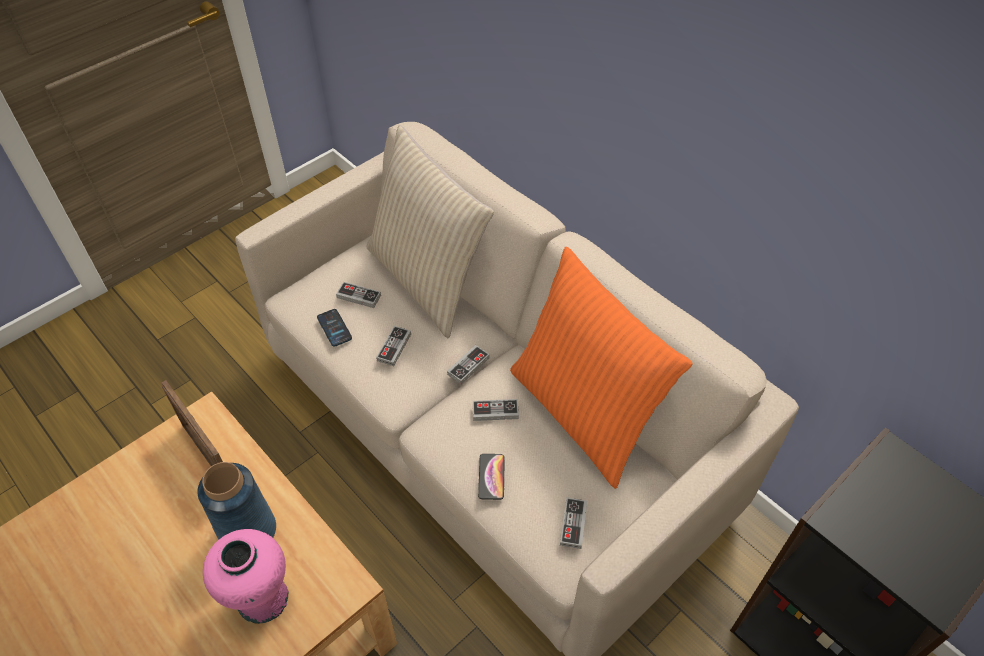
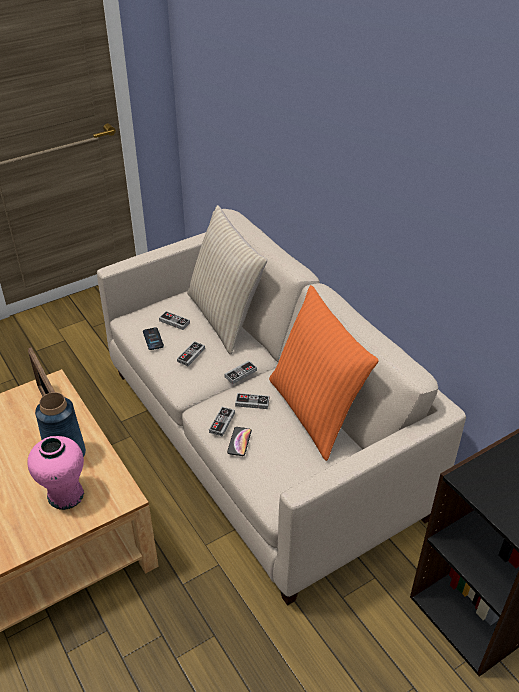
camera: 10 degrees right, 10 degrees down
game controller [560,497,587,549] -> game controller moved to [209,407,235,437]

